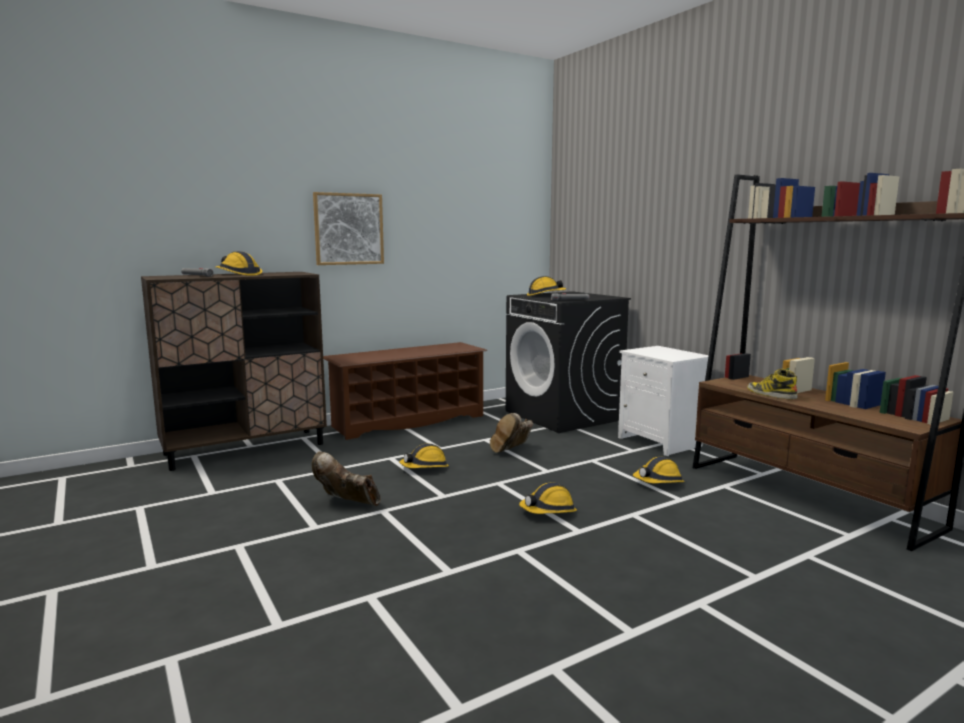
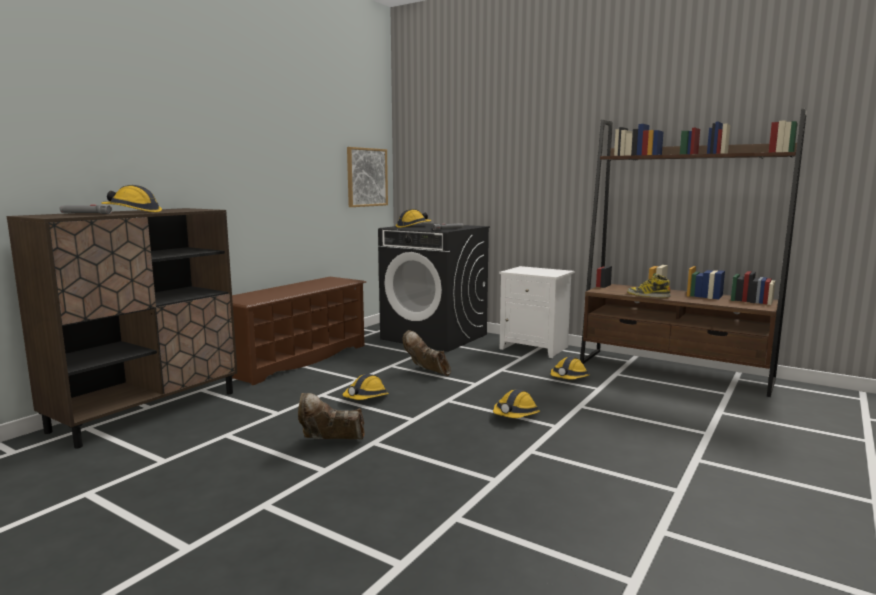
camera: 25 degrees left, 0 degrees up
picture [313,192,384,265] -> picture moved to [347,147,388,207]
brown boot [490,413,533,453] -> brown boot turned 120 degrees clockwise [403,330,451,376]

